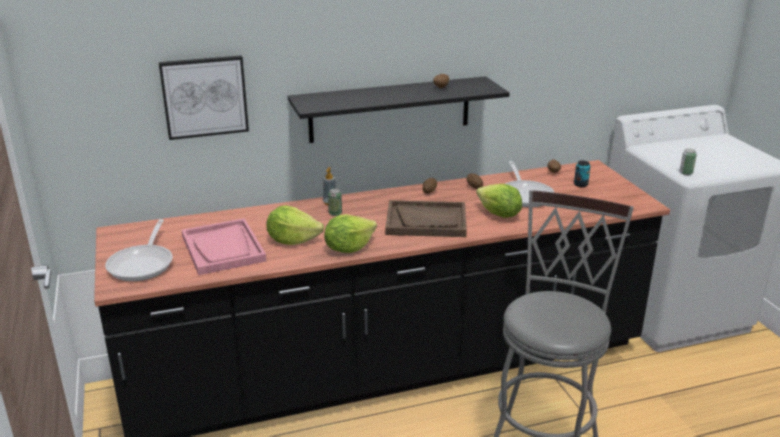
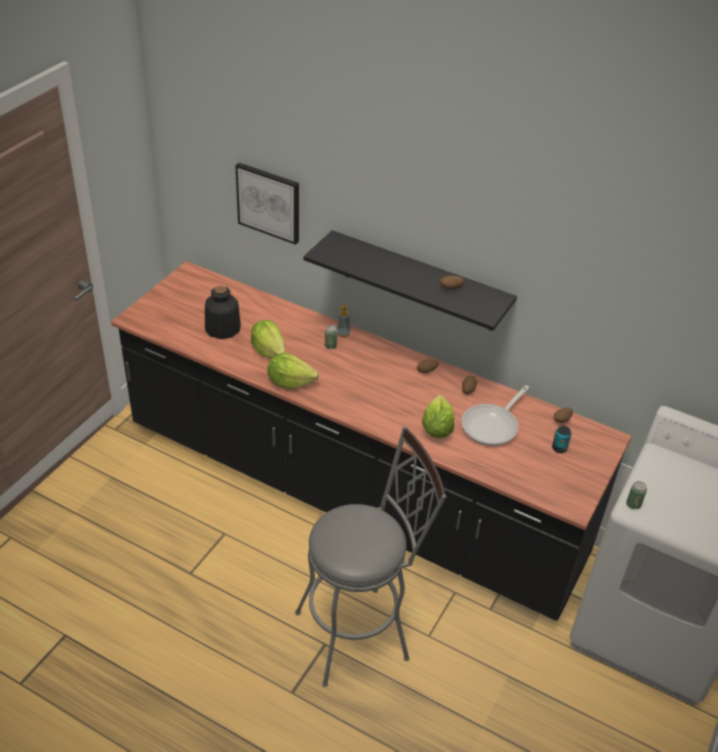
camera: 45 degrees right, 15 degrees up
frying pan [105,219,173,281] -> none
pink tray [182,218,266,275] -> bottle [205,286,241,339]
brown tray [385,200,467,237] -> none

